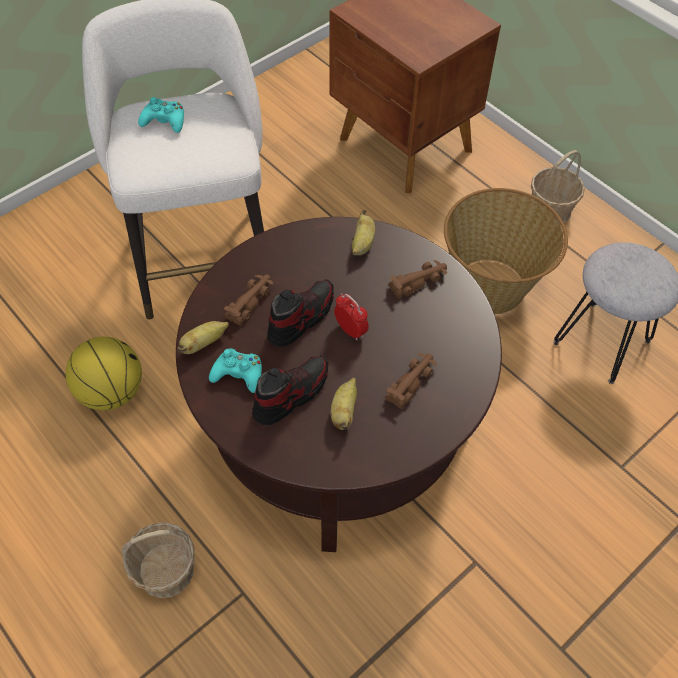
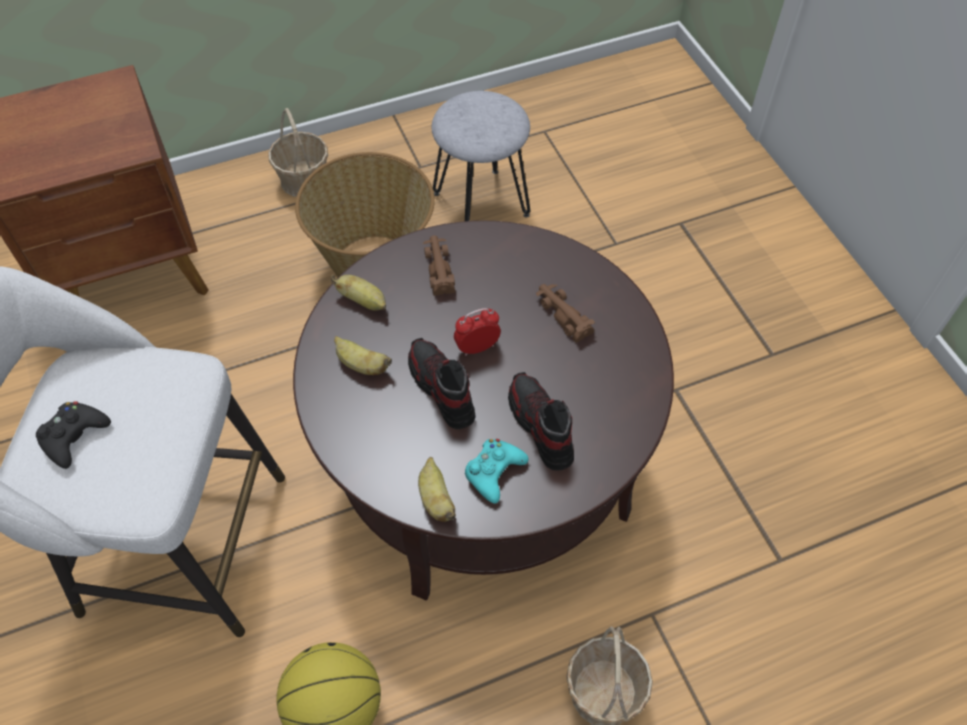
camera: 70 degrees left, 0 degrees up
turquoise game controller [138,97,184,133] -> black game controller [36,401,111,469]
brown toy car [224,274,273,326] -> none
banana [331,378,357,430] -> banana moved to [334,336,392,375]

